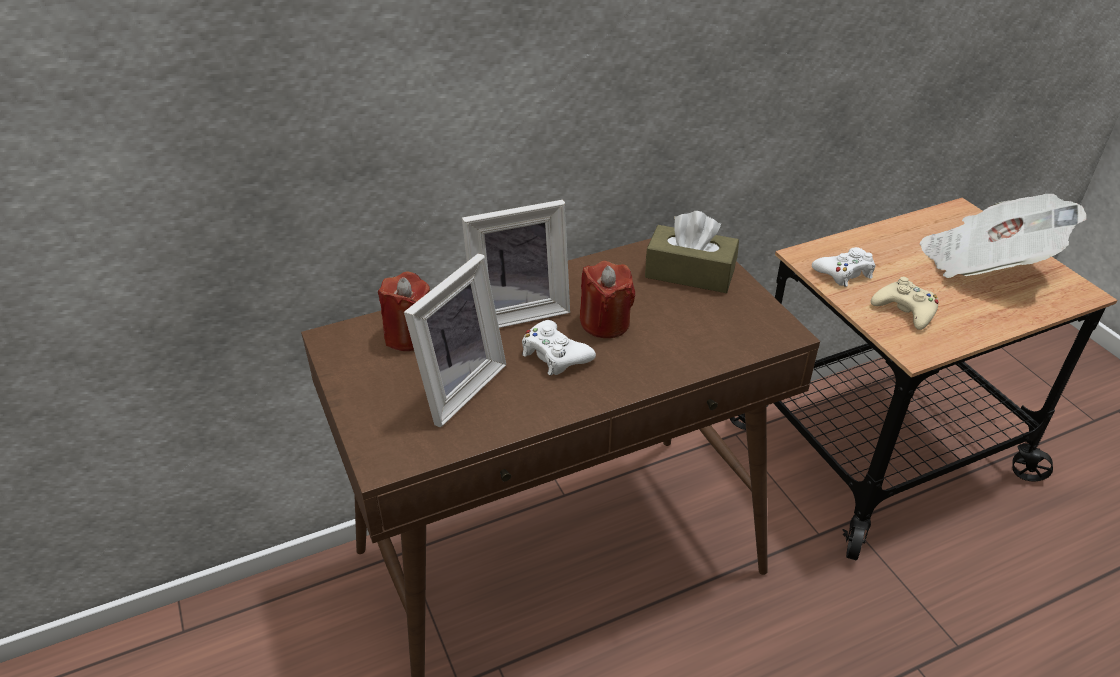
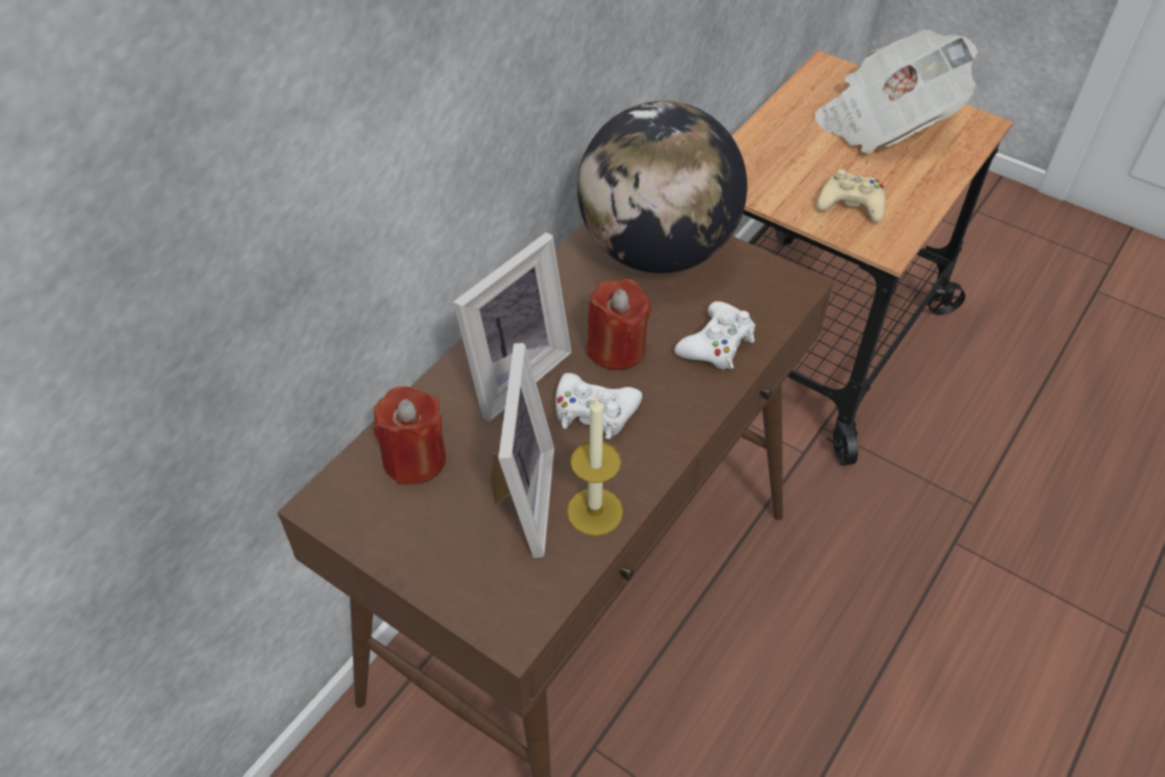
camera: 30 degrees left, 10 degrees up
brown tissue box [645,211,739,293] -> globe [577,101,747,273]
white game controller [812,247,875,287] -> white game controller moved to [674,301,755,370]
none -> candle [567,398,623,536]

